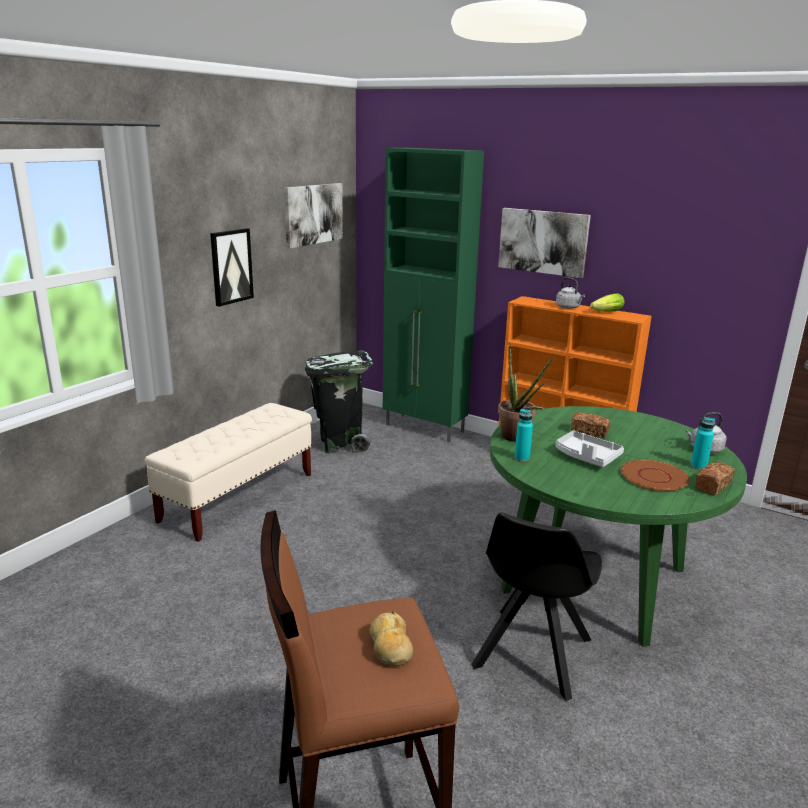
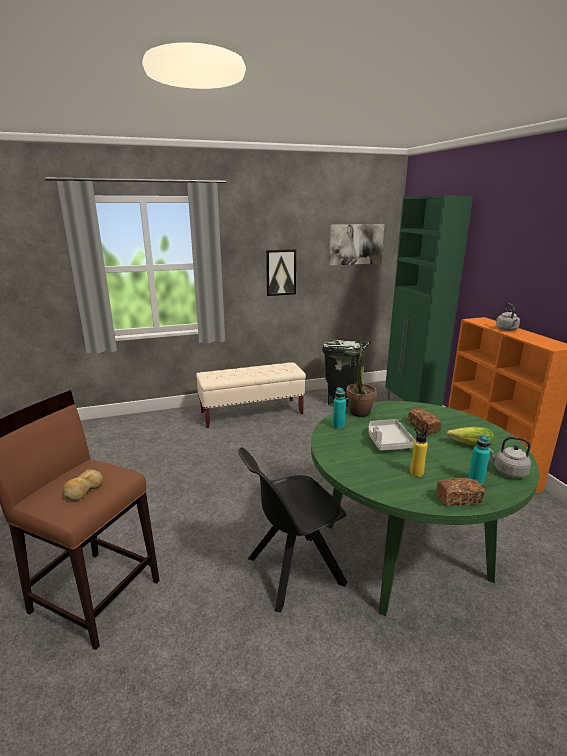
camera: 40 degrees right, 0 degrees up
picture [498,208,591,278] -> none
lettuce [590,293,625,312] -> lettuce moved to [447,427,494,446]
brown plate [621,460,690,491] -> yellow bottle [410,428,428,477]

